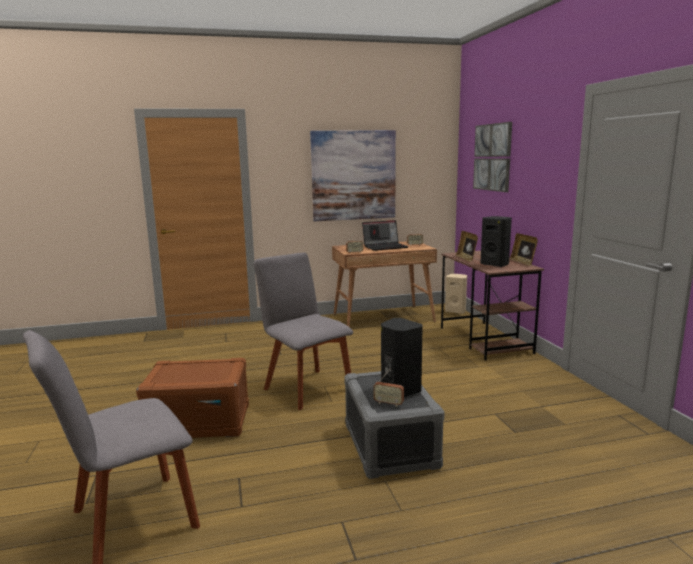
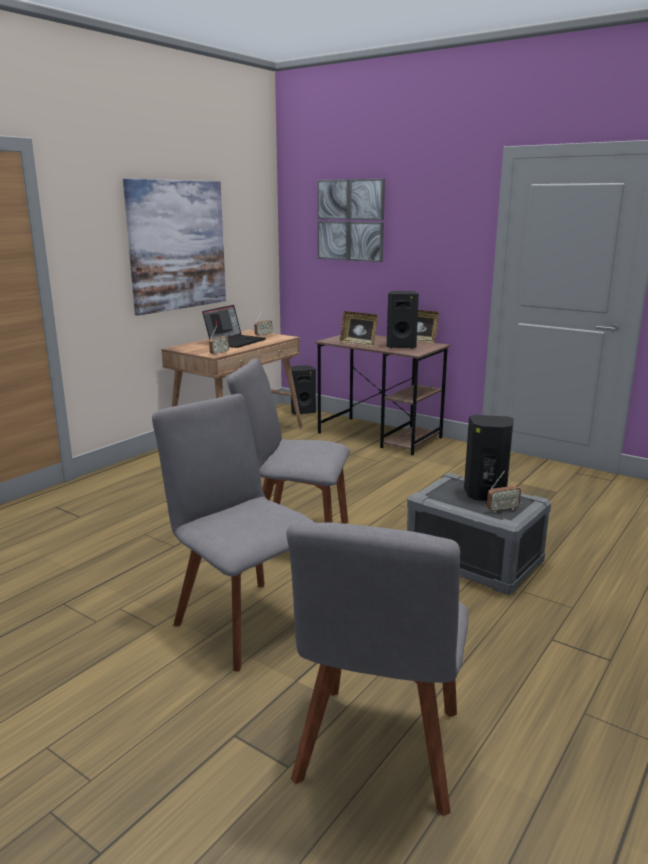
camera: 40 degrees left, 5 degrees up
brown storage box [136,358,249,438] -> grey chair [152,394,315,671]
beige speaker [445,274,467,314] -> black speaker [291,365,316,415]

